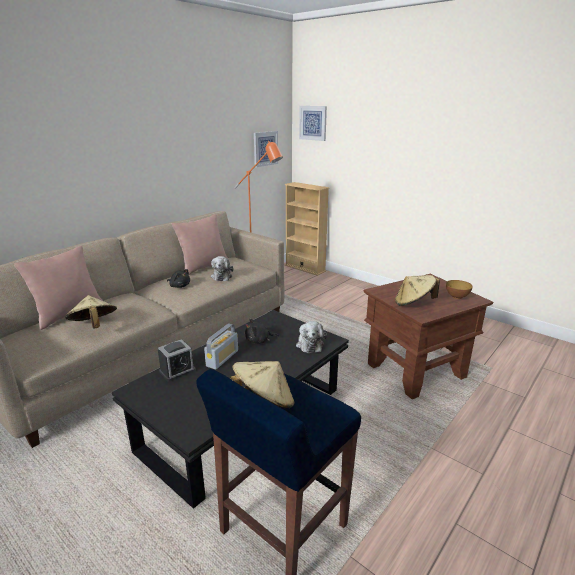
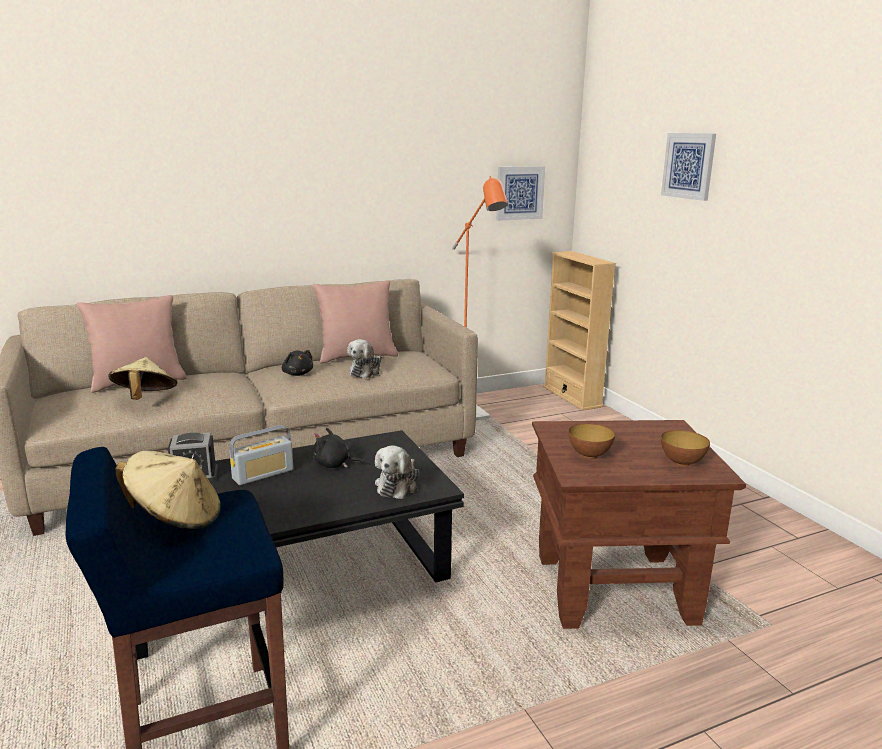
camera: 25 degrees right, 5 degrees down
picture [299,106,327,141] -> picture moved to [661,133,716,201]
beige hat [395,275,440,306] -> bowl [568,423,615,459]

